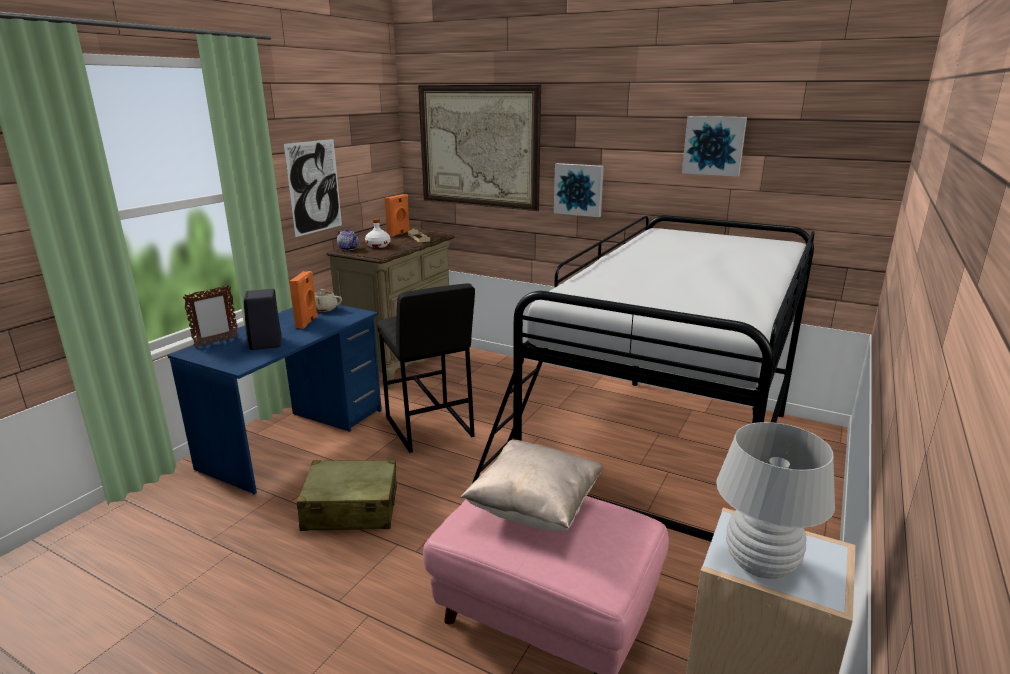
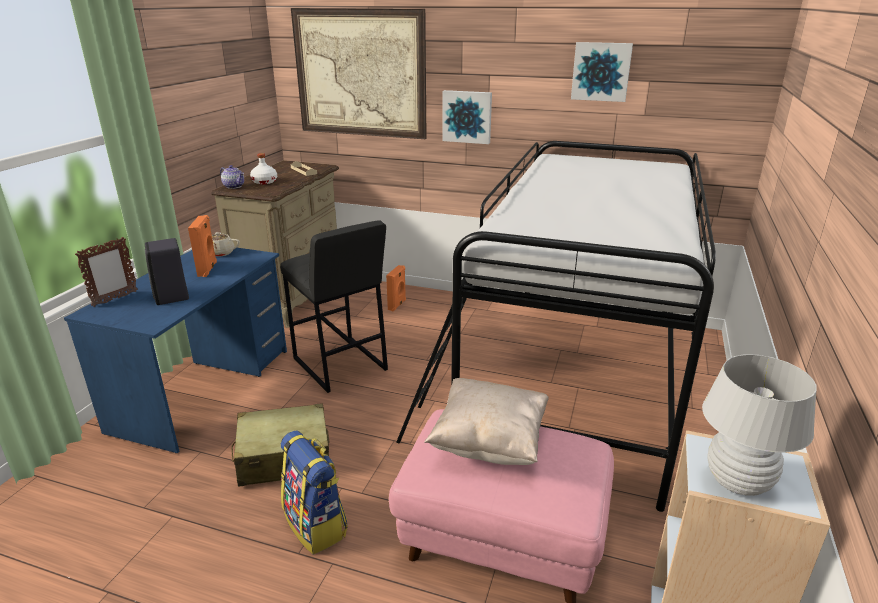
camera: 10 degrees left, 5 degrees up
picture [284,139,342,237] -> none
orange speaker [385,194,410,237] -> orange speaker moved to [386,265,406,311]
none -> backpack [281,430,348,555]

